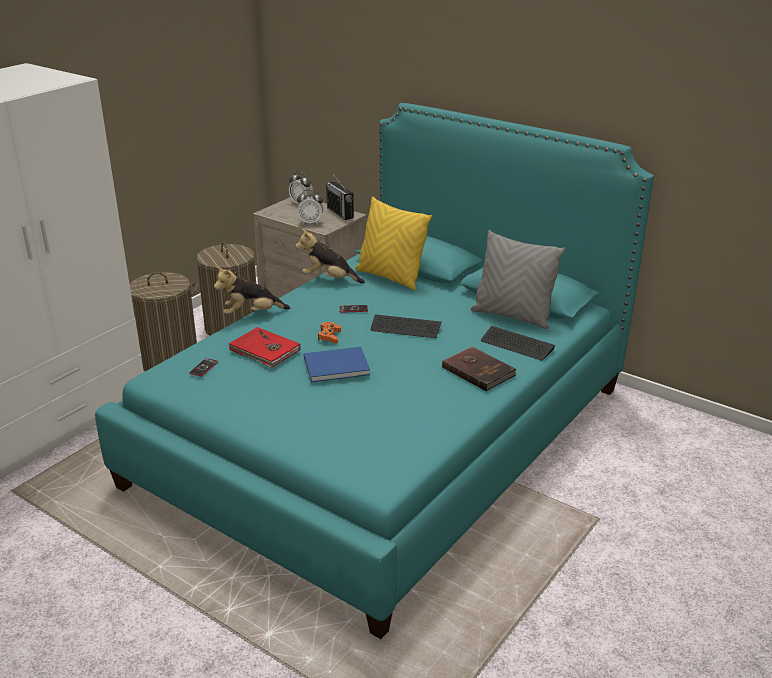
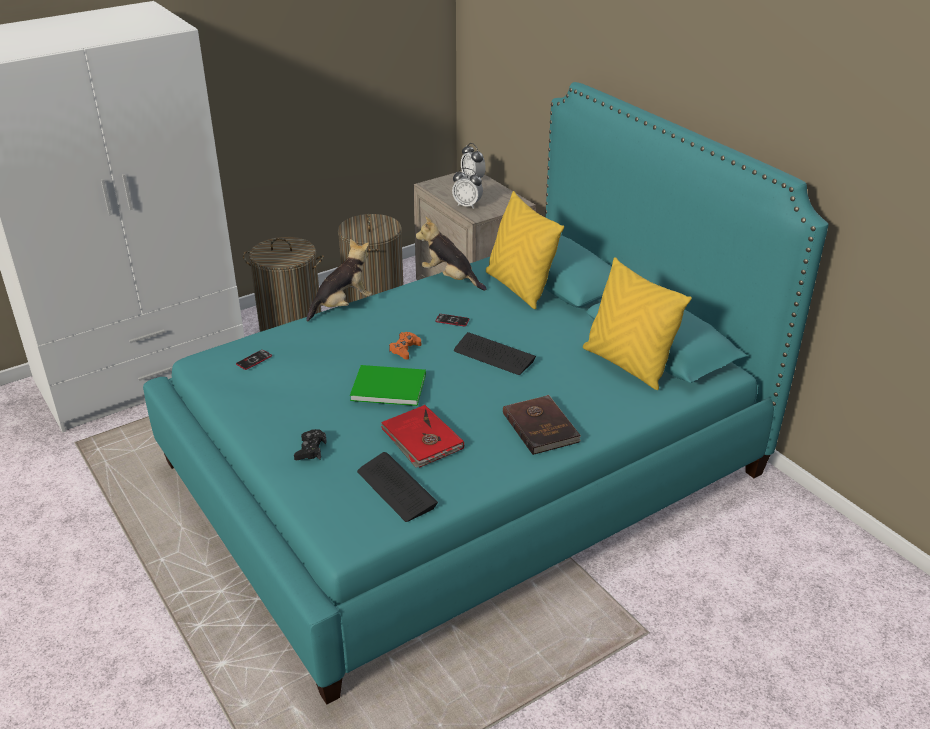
camera: 20 degrees right, 5 degrees up
plush toy [214,267,290,314] -> plush toy turned 135 degrees clockwise [306,239,372,322]
red book [228,327,301,367] -> red book moved to [381,405,464,468]
blue book [304,347,370,382] -> green book [350,365,426,406]
radio [325,172,354,220] -> none
grey pillow [471,230,565,329] -> yellow pillow [583,257,692,390]
keyboard [481,326,555,361] -> keyboard moved to [357,452,438,522]
none -> black game controller [294,429,327,460]

